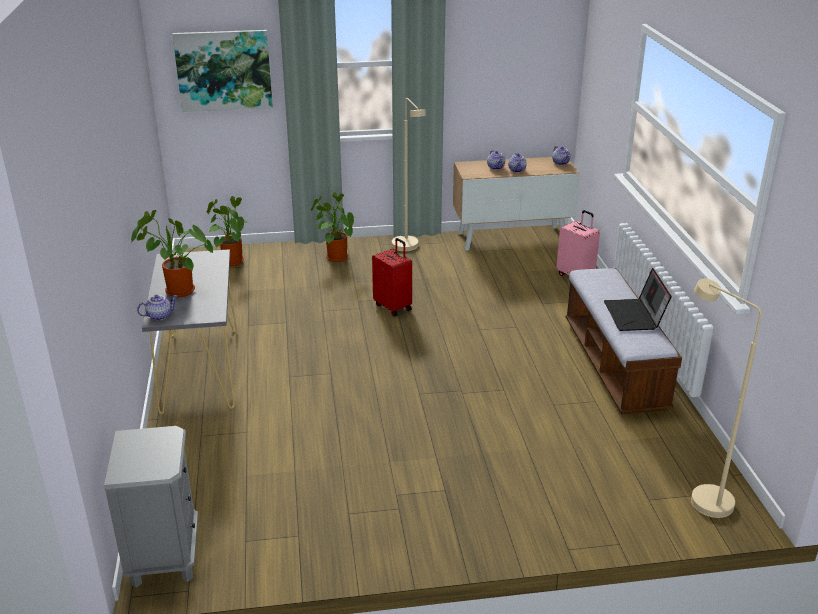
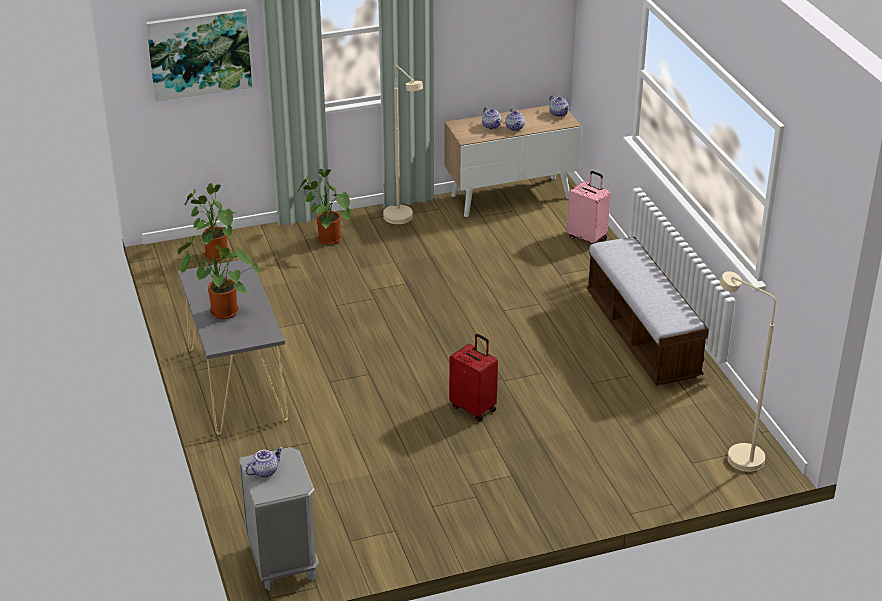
camera: 10 degrees left, 5 degrees up
teapot [137,295,177,320] -> teapot moved to [245,447,283,478]
red suitcase [372,238,412,317] -> red suitcase moved to [449,334,498,422]
laptop [604,268,672,331] -> none

